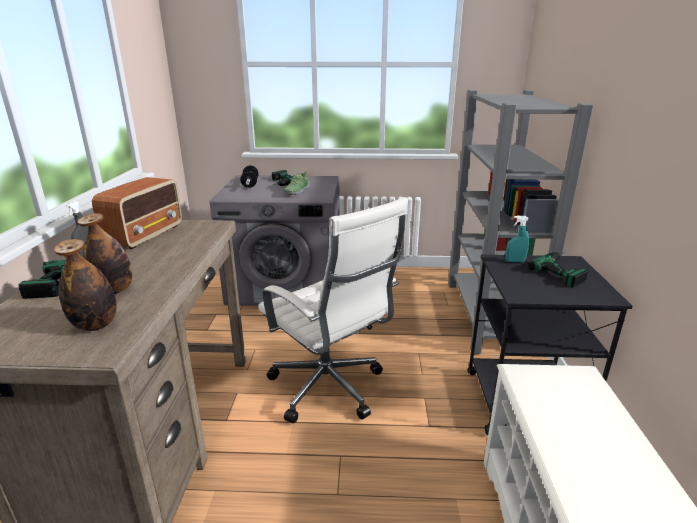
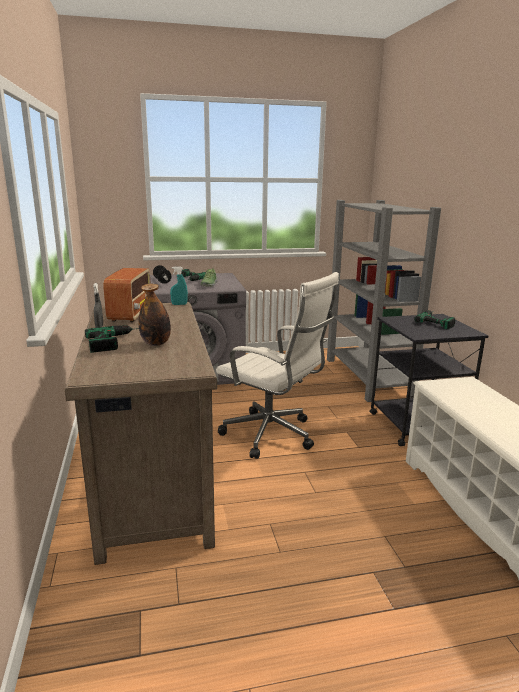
camera: 15 degrees left, 5 degrees down
bottle [54,239,117,331] -> none
turquoise spray bottle [506,216,529,262] -> turquoise spray bottle moved to [170,267,188,305]

